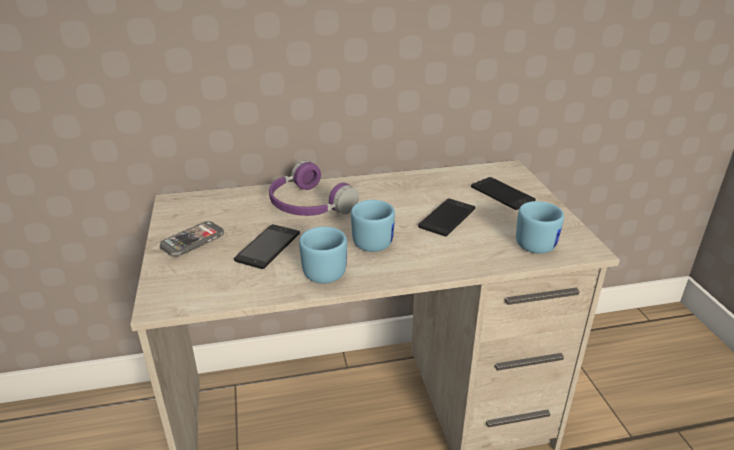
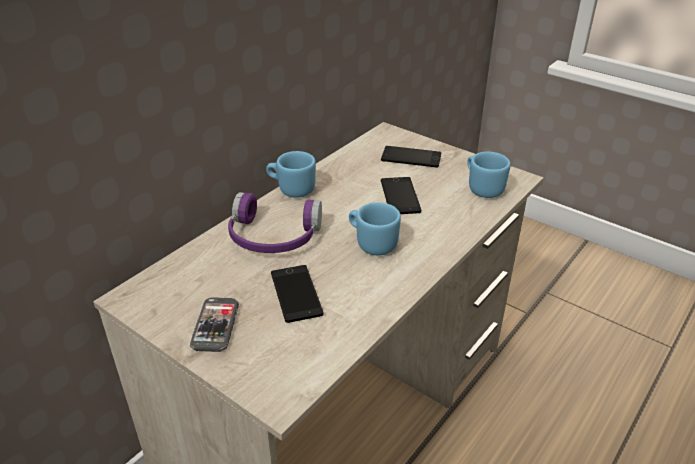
camera: 40 degrees left, 5 degrees up
blue mug [299,227,347,284] -> blue mug moved to [266,151,316,198]

